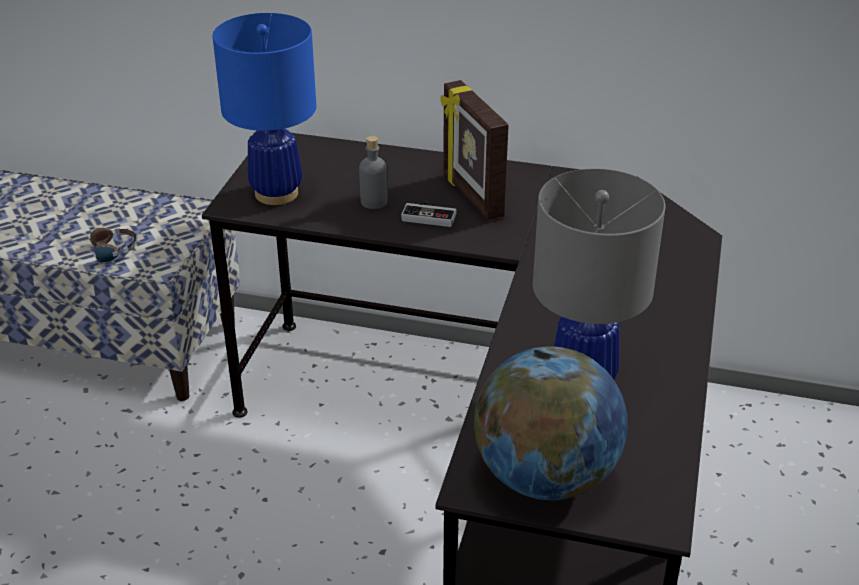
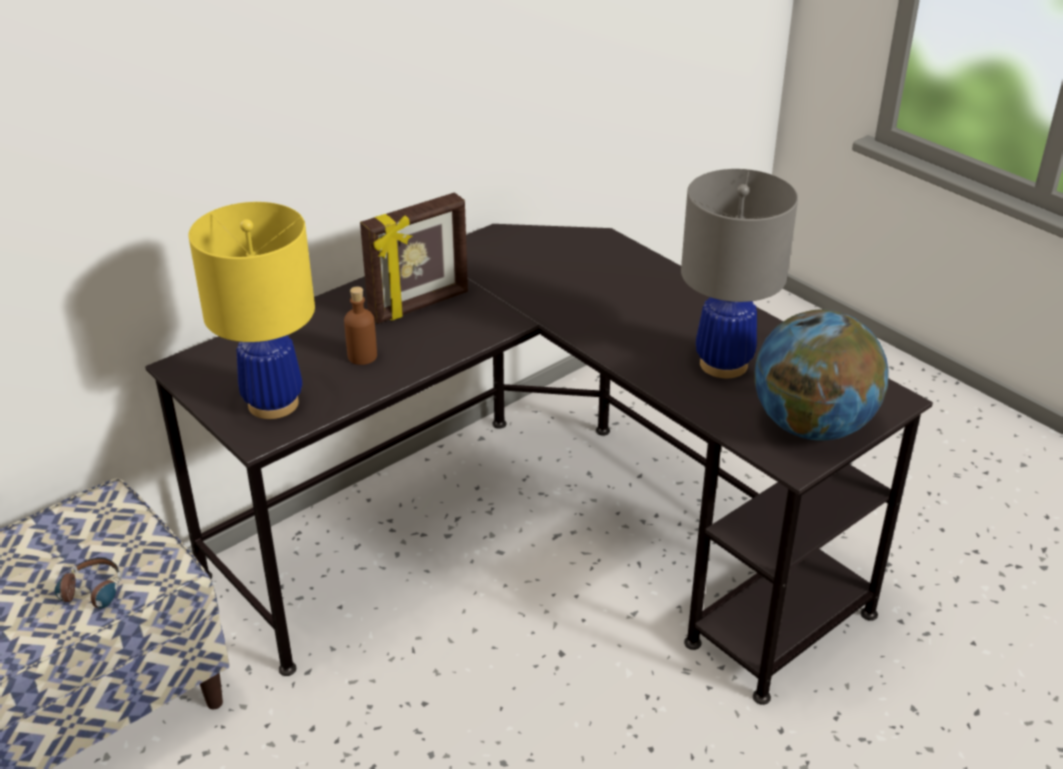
camera: 55 degrees left, 0 degrees up
blue table lamp [212,13,317,205] -> yellow table lamp [188,202,315,419]
grey bottle [359,136,388,209] -> brown bottle [344,287,377,365]
game controller [401,202,456,227] -> none
picture frame [441,80,509,221] -> picture frame turned 45 degrees counterclockwise [360,193,468,324]

